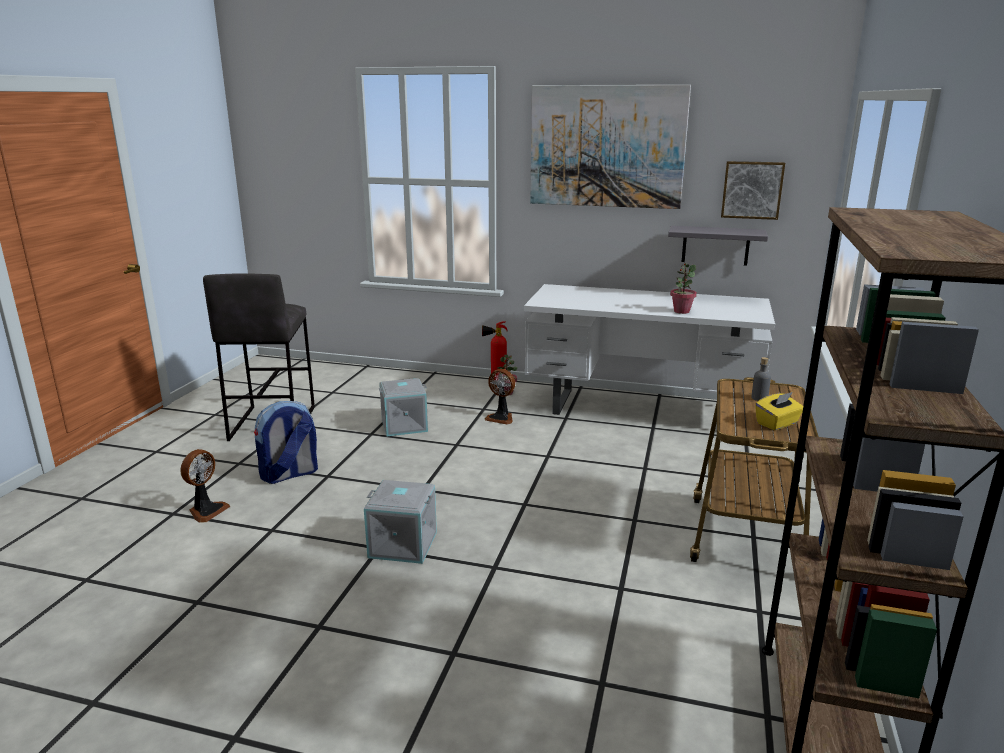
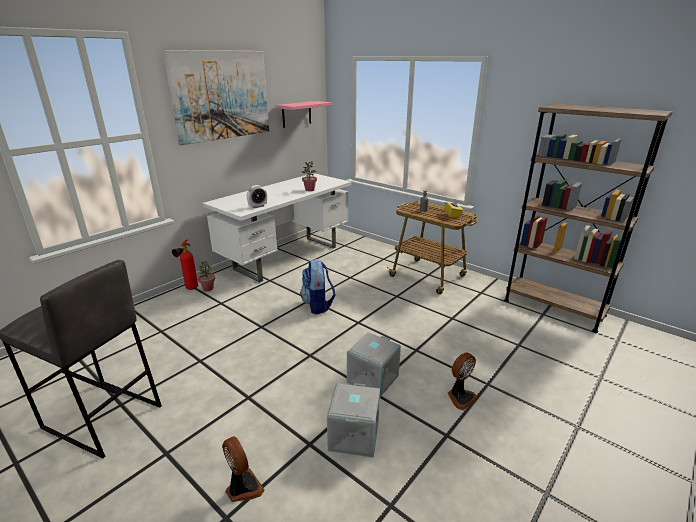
camera: 65 degrees left, 5 degrees up
backpack [254,401,318,484] -> backpack moved to [300,259,335,314]
grey storage box [379,378,428,436] -> grey storage box moved to [327,383,380,458]
fan [484,369,515,425] -> fan moved to [447,353,478,410]
grey shelf [668,226,768,266] -> none
picture [721,161,785,220] -> pink shelf [275,101,332,128]
none -> alarm clock [247,185,267,208]

